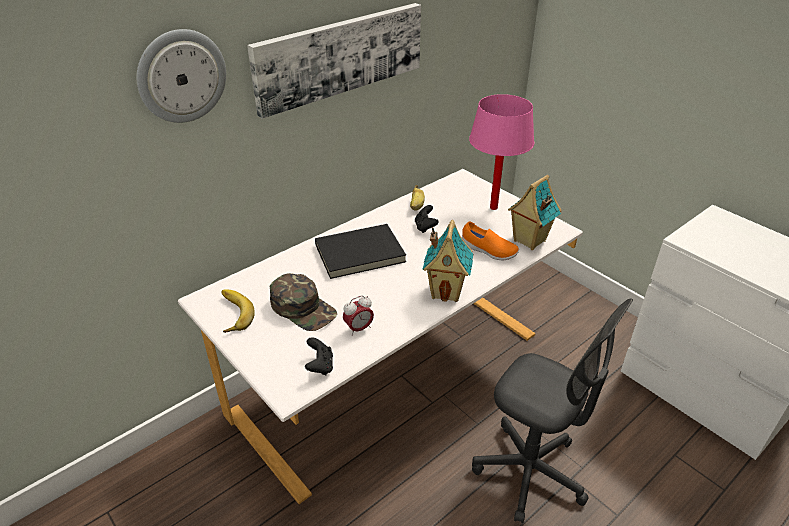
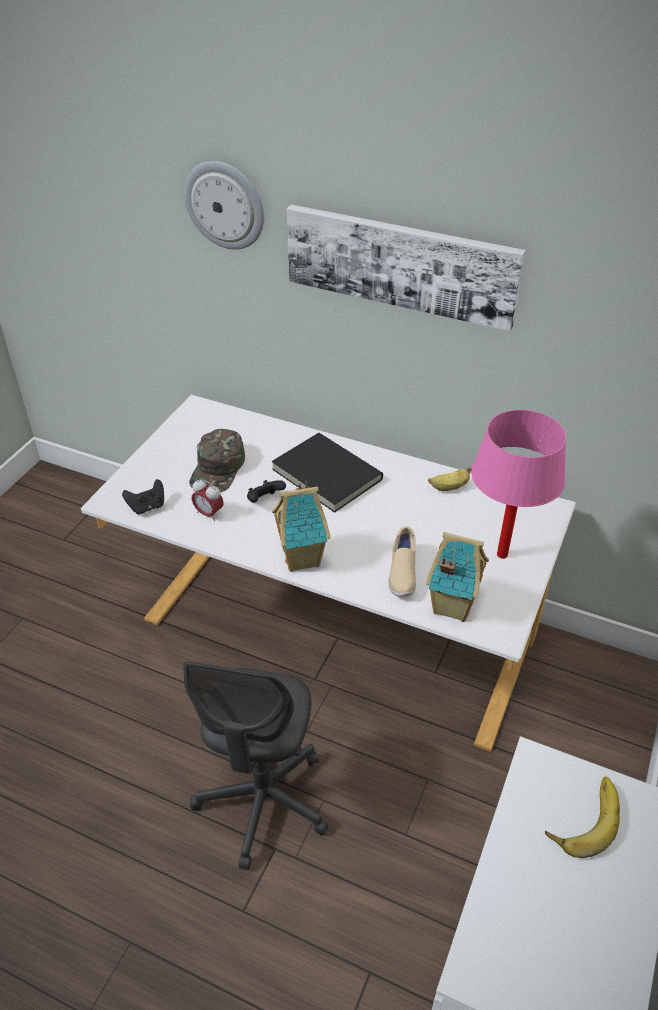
camera: 65 degrees right, 5 degrees up
banana [221,289,255,333] -> banana moved to [545,777,620,858]
black game controller [415,205,439,233] -> black game controller moved to [247,480,286,503]
orange shoe [462,222,519,260] -> beige shoe [389,526,416,597]

